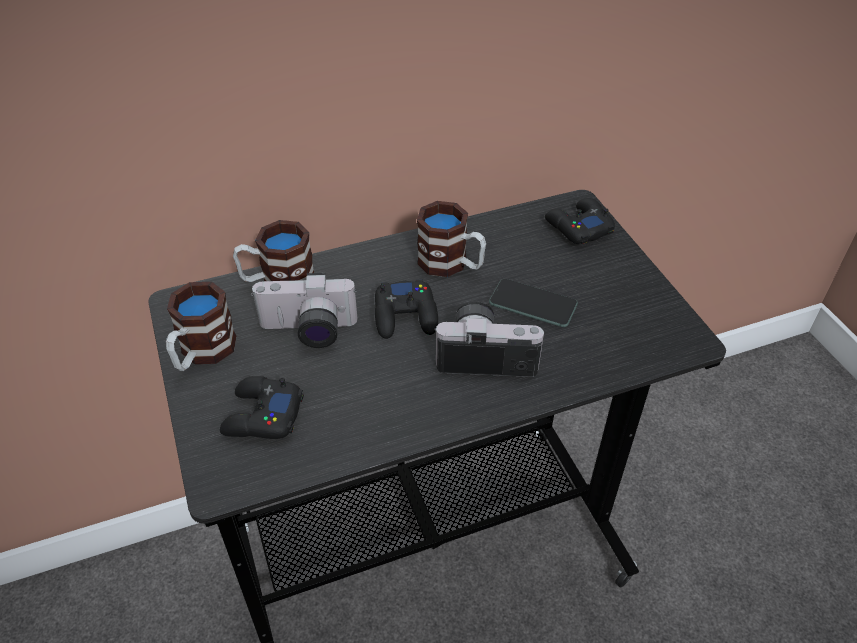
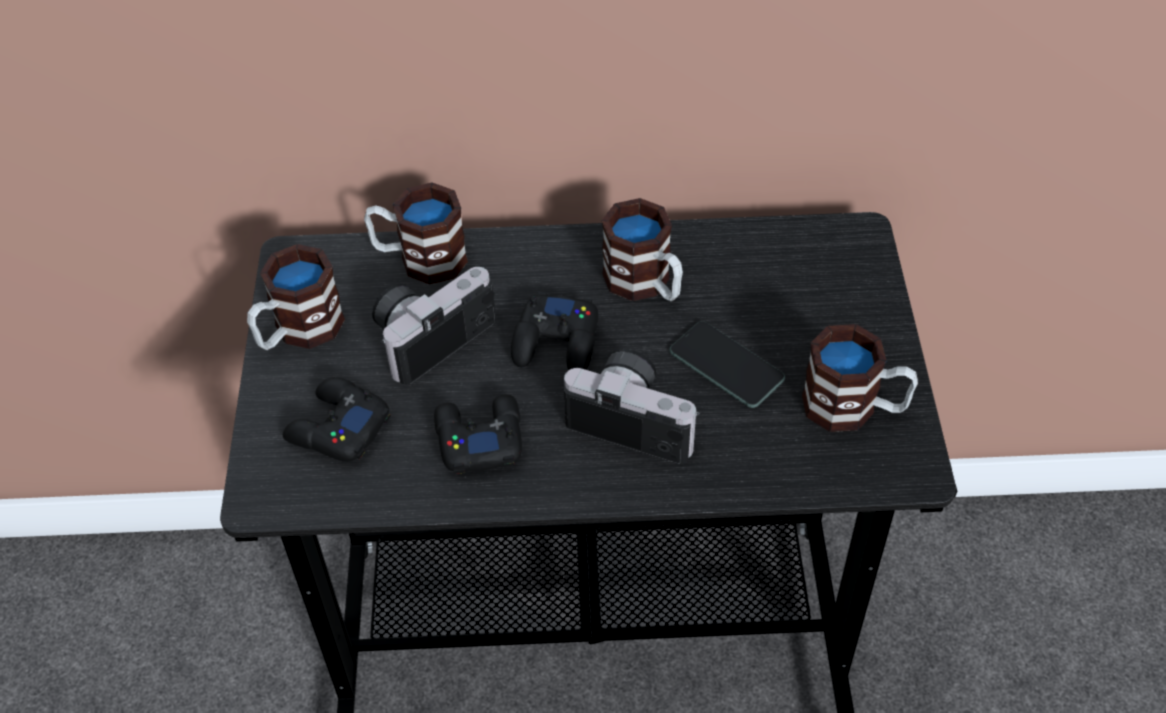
camera: 20 degrees right, 5 degrees up
camera [251,273,358,348] -> camera turned 120 degrees clockwise [372,267,496,385]
black game controller [545,198,615,244] -> black game controller moved to [434,395,522,474]
none -> mug [802,324,918,432]

